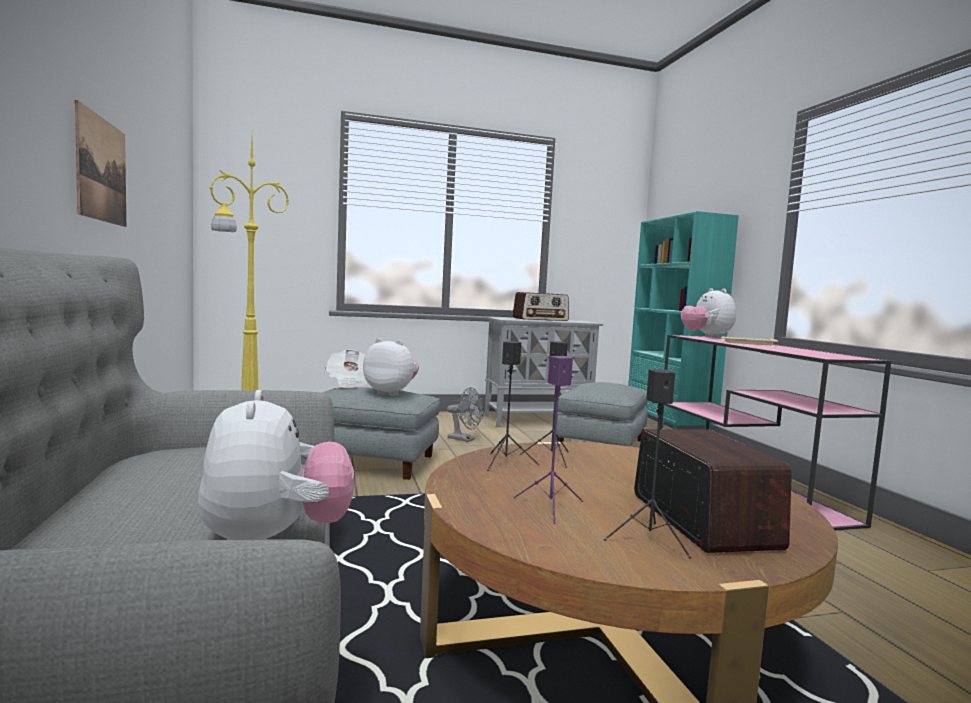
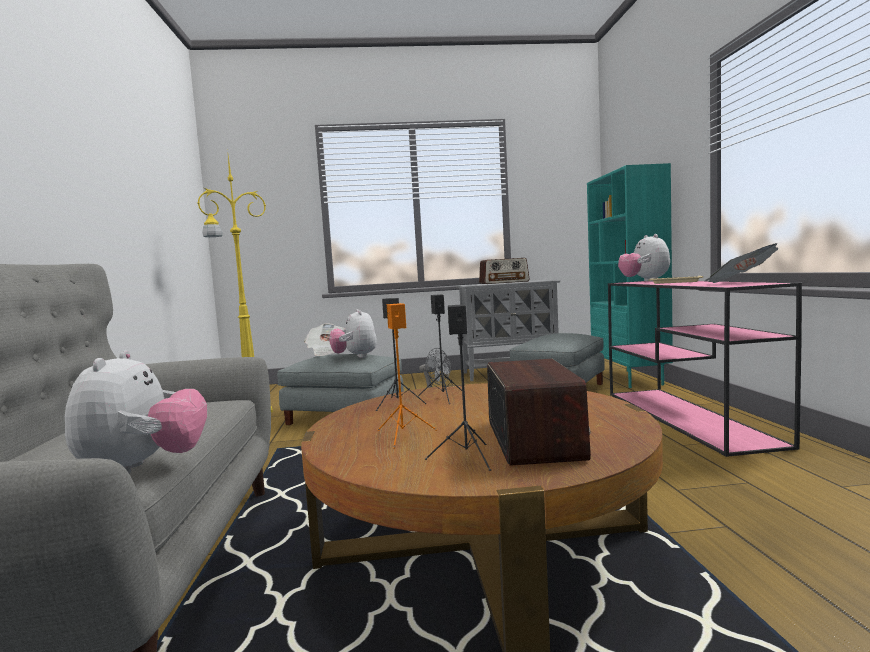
camera: 10 degrees right, 0 degrees up
picture [75,100,126,227] -> none
plush toy [363,338,419,396] -> plush toy turned 135 degrees counterclockwise [329,309,377,358]
purple speaker [513,356,584,524] -> orange speaker [378,303,437,449]
none -> newspaper [705,243,779,283]

